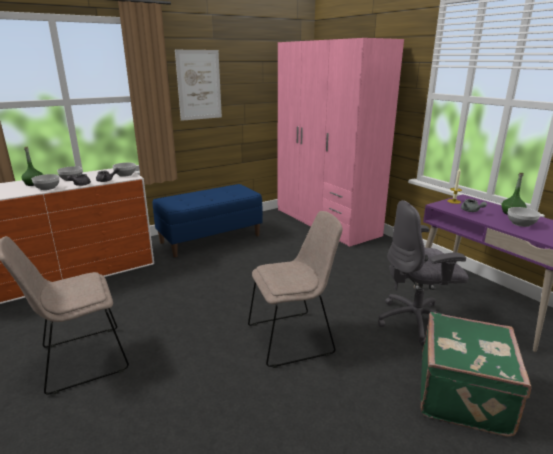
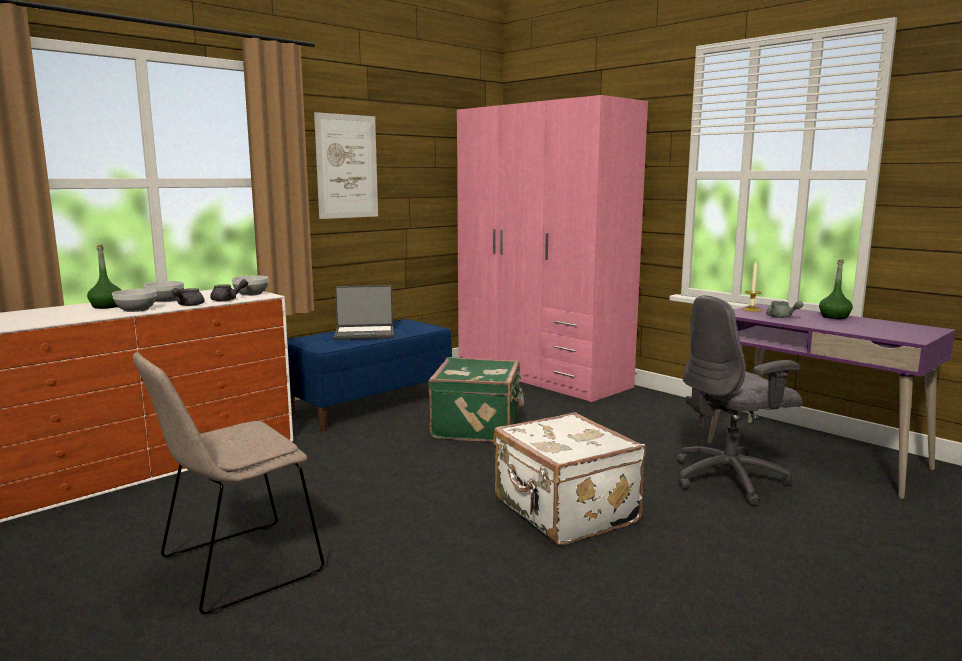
camera: 10 degrees left, 10 degrees down
beige chair [248,211,342,368] -> white suitcase [494,412,646,545]
green suitcase [421,312,532,437] -> green suitcase moved to [428,357,524,442]
bowl [508,207,540,227] -> none
none -> laptop [334,285,394,340]

